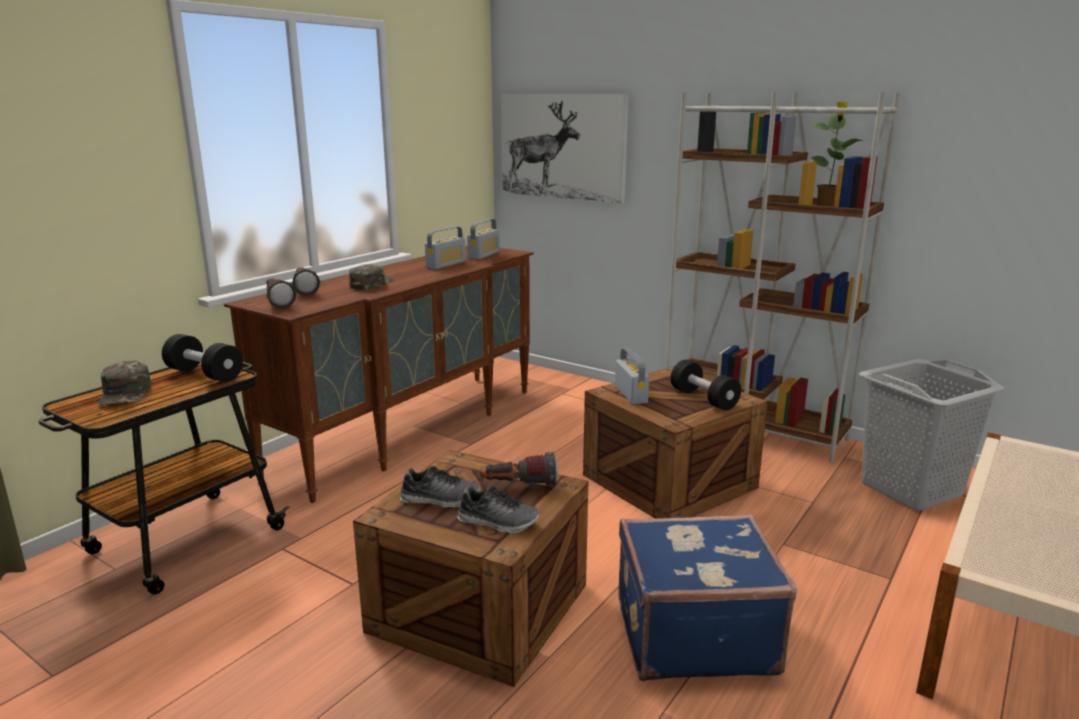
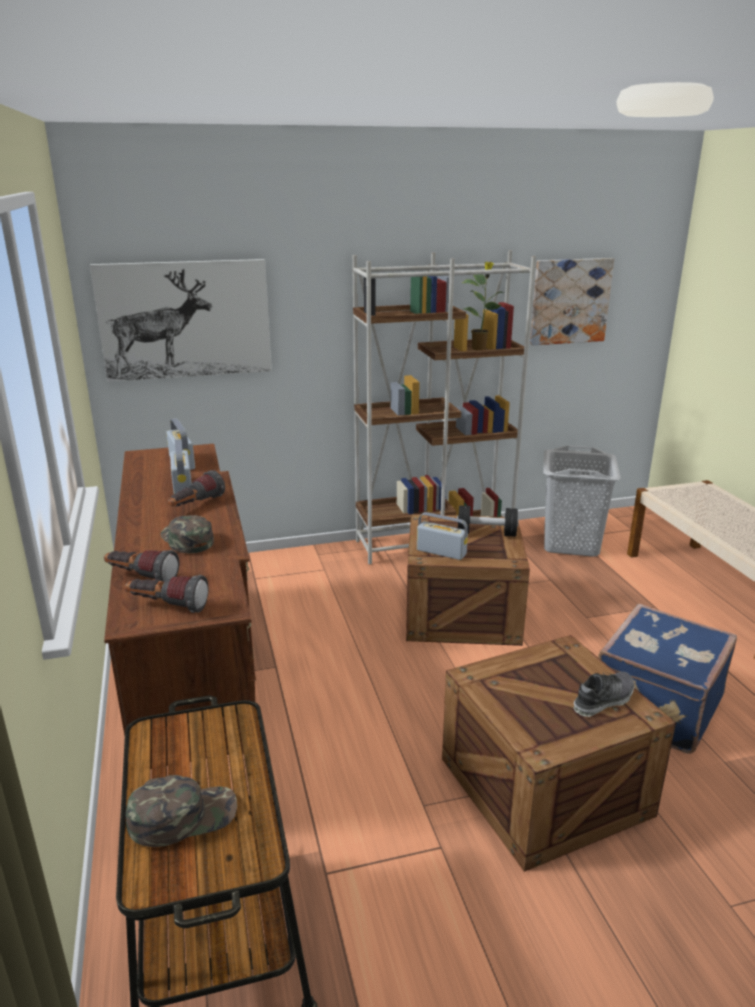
camera: 50 degrees left, 5 degrees up
green cap [98,360,151,405] -> green cap turned 45 degrees counterclockwise [126,775,237,847]
black dumbbell [162,334,243,382] -> none
shoe [400,466,480,507] -> none
flashlight [480,452,558,487] -> flashlight moved to [168,470,225,507]
none -> picture [530,258,614,345]

